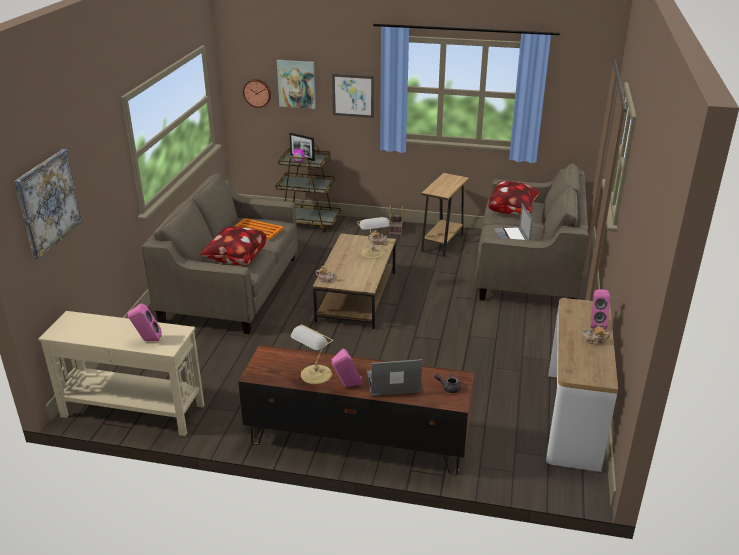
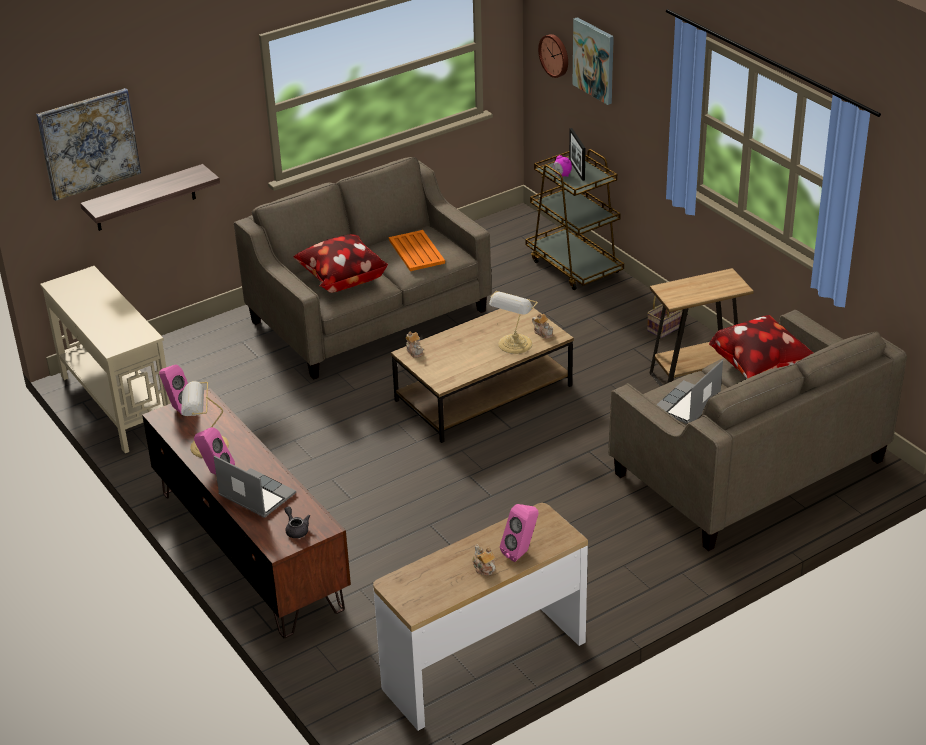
camera: 45 degrees right, 5 degrees up
pink speaker [128,303,162,341] -> pink speaker moved to [159,365,188,414]
picture [332,74,374,118] -> none
none -> shelf [80,164,220,231]

